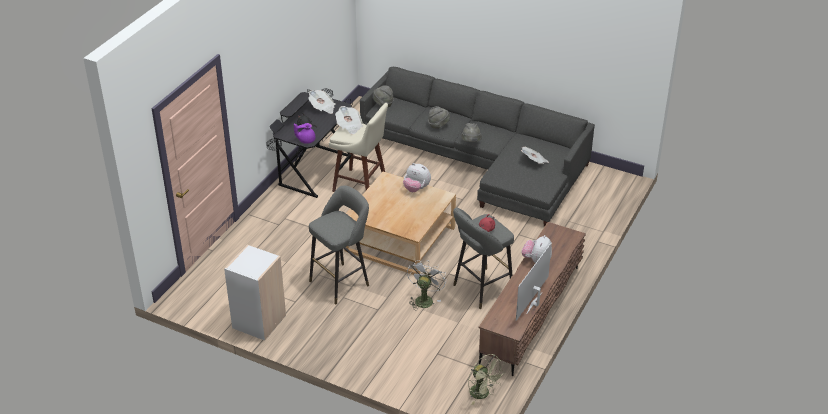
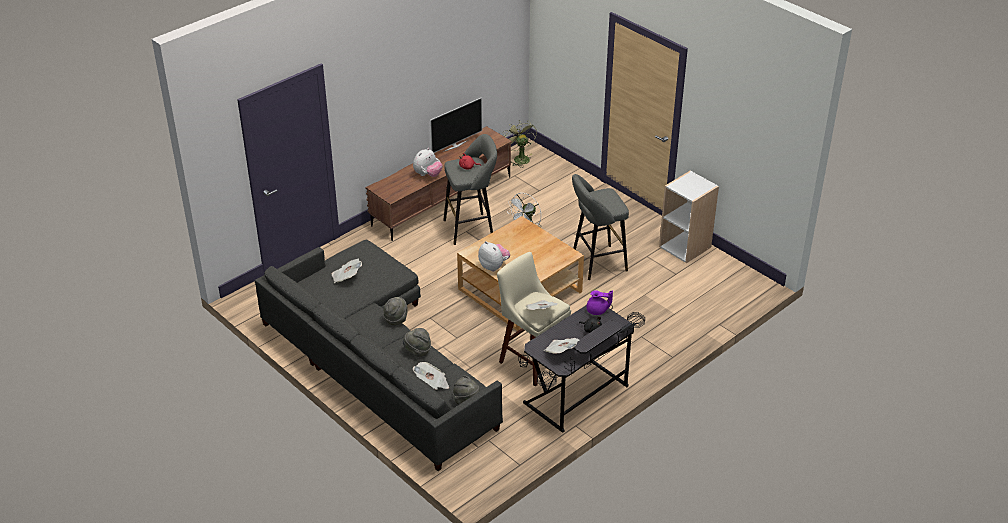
camera: 160 degrees left, 0 degrees up
none -> newspaper [413,362,449,390]

